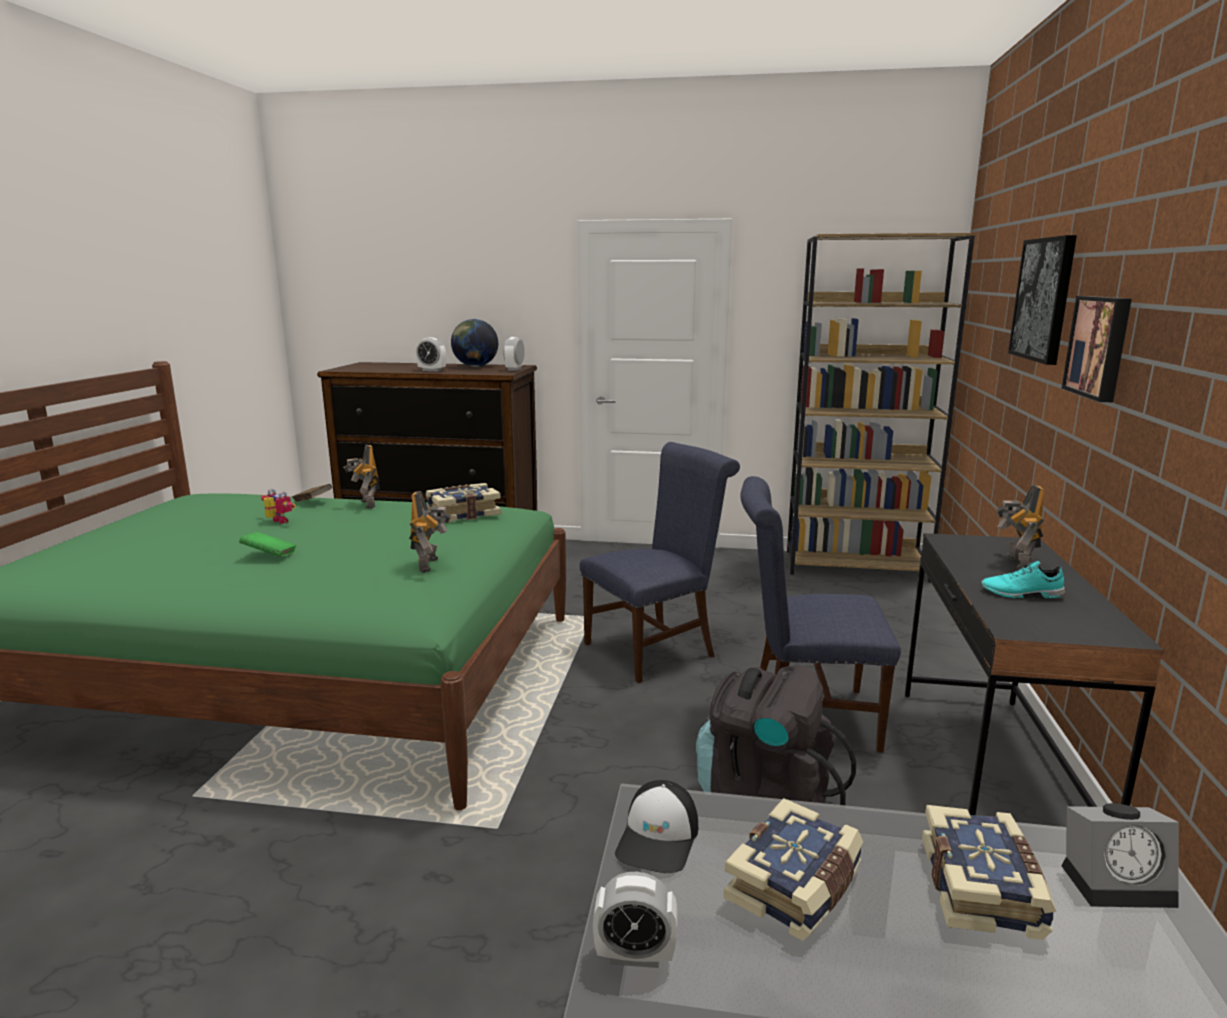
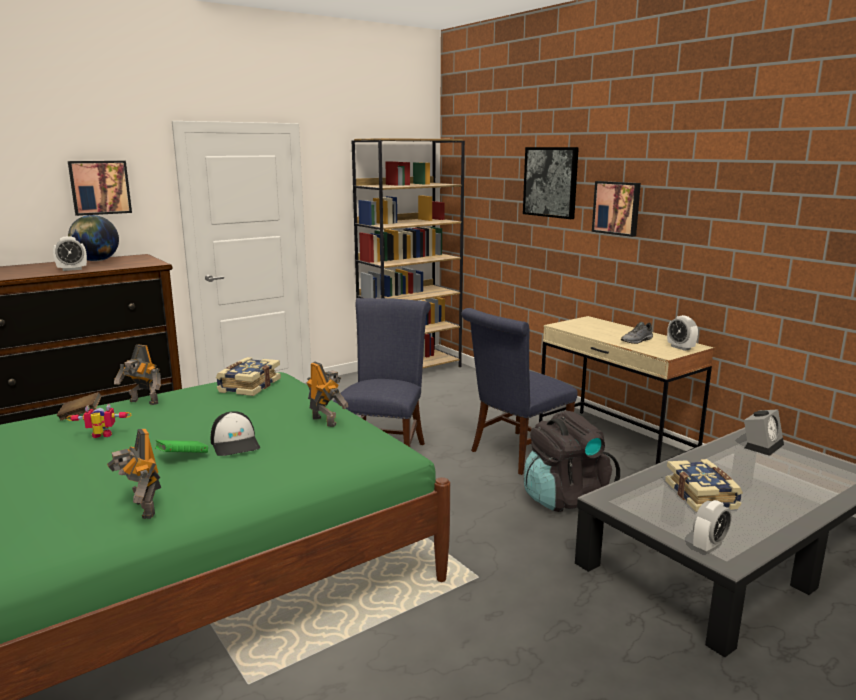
camera: 45 degrees left, 0 degrees up
alarm clock [503,337,525,371] -> alarm clock moved to [667,315,698,351]
cap [615,780,698,873] -> cap moved to [210,411,260,456]
black desk [905,533,1164,815] -> beige desk [539,316,714,464]
book [922,805,1056,940] -> none
turquoise shoe [981,561,1065,599] -> grey shoe [621,322,653,344]
toy robot [996,485,1044,570] -> toy robot moved to [107,429,161,519]
none -> picture [68,161,132,216]

